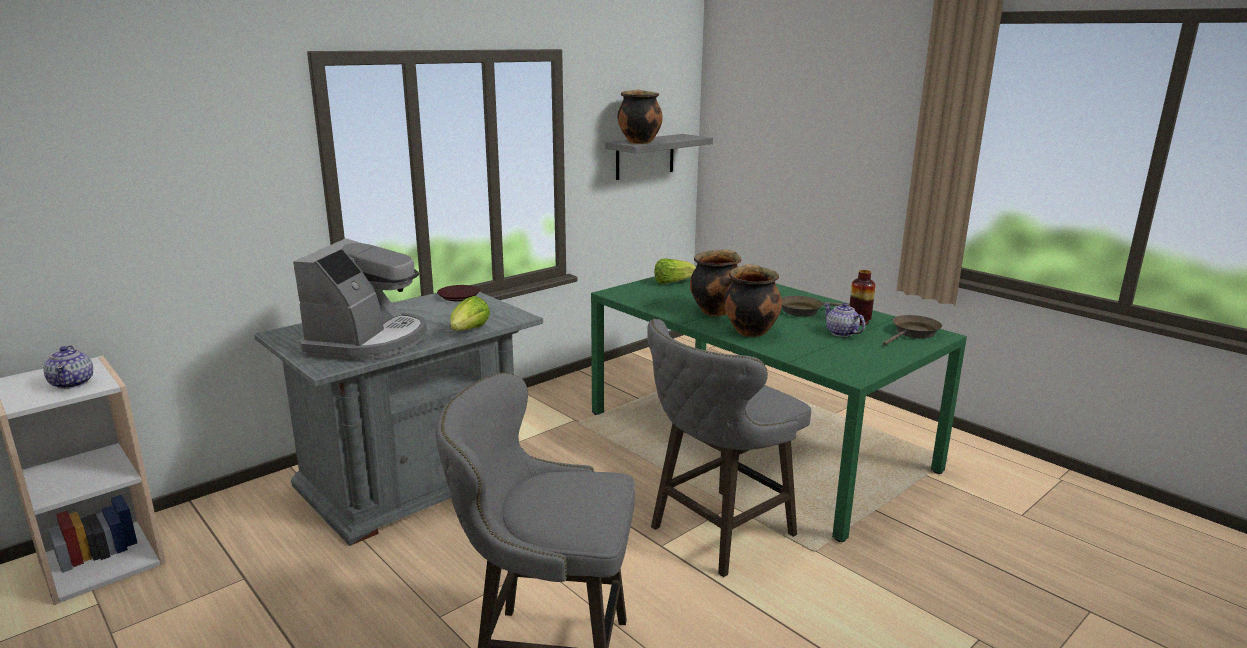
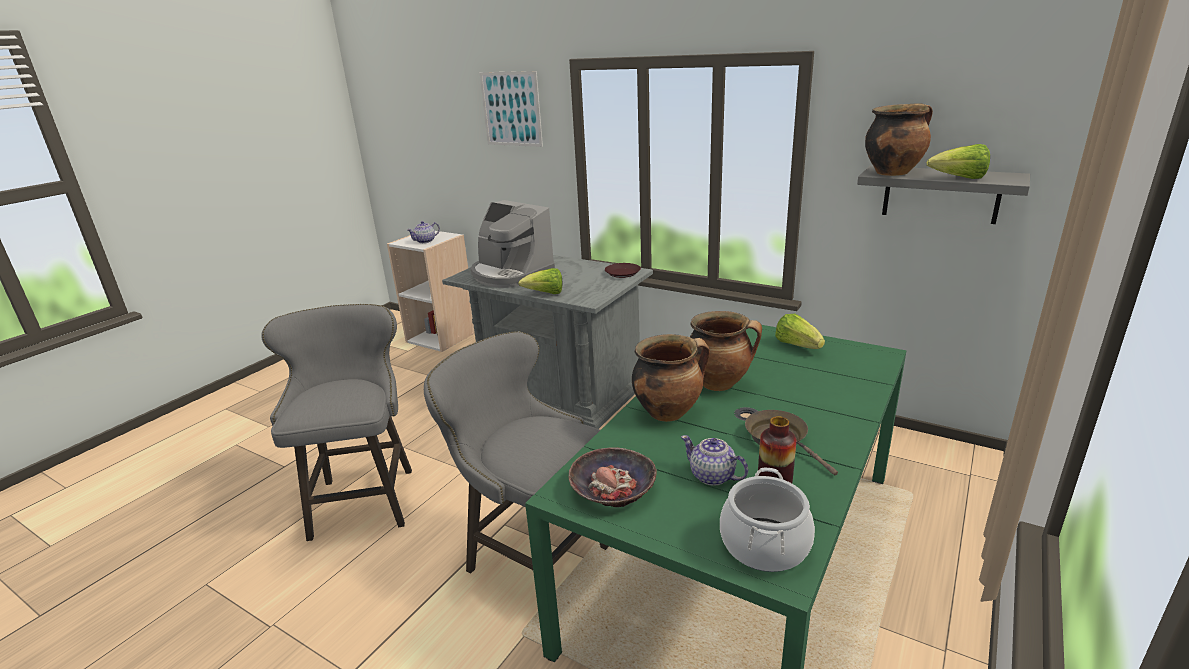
camera: 75 degrees right, 5 degrees up
coffee machine [293,238,427,361] -> coffee machine turned 45 degrees clockwise [471,200,555,288]
teapot [824,303,865,337] -> teapot turned 90 degrees counterclockwise [681,435,748,486]
brown frying pan [883,315,942,345] -> cooking pot [720,468,815,572]
none -> picture [479,71,543,147]
none -> bowl [569,447,657,507]
none -> lettuce [927,144,990,179]

